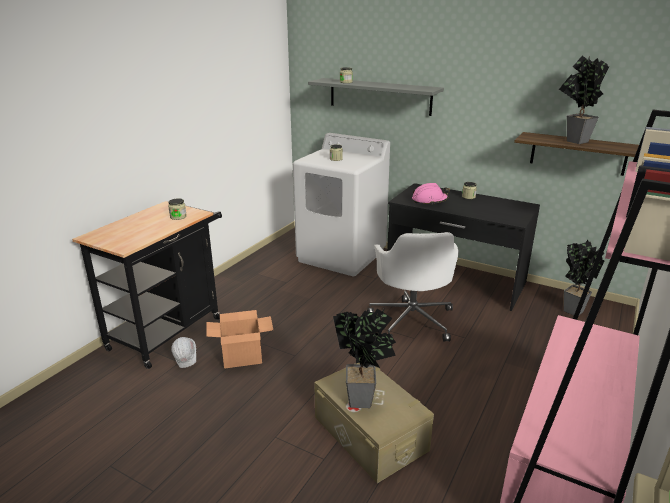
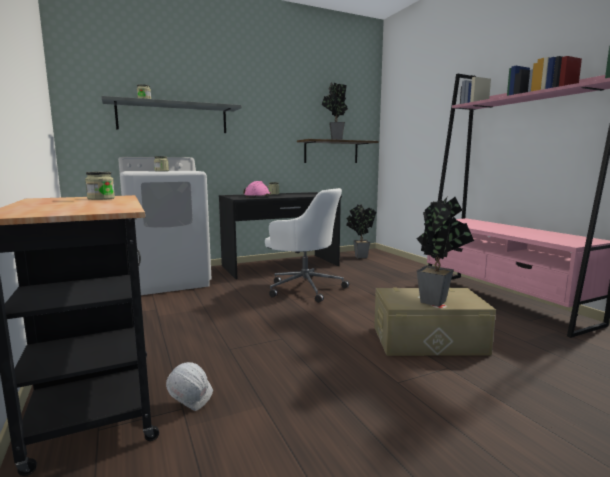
camera: 55 degrees left, 15 degrees down
cardboard box [206,310,273,368] -> none

